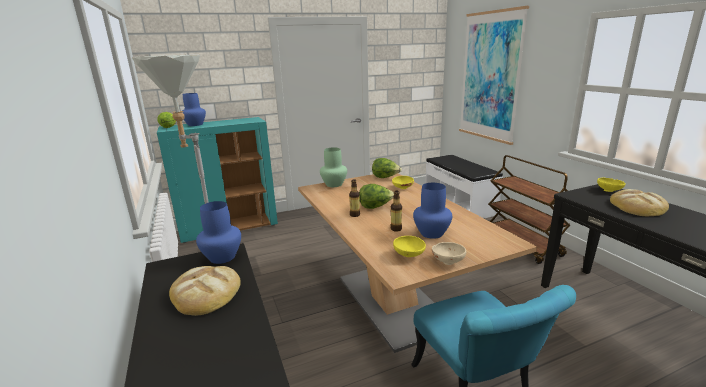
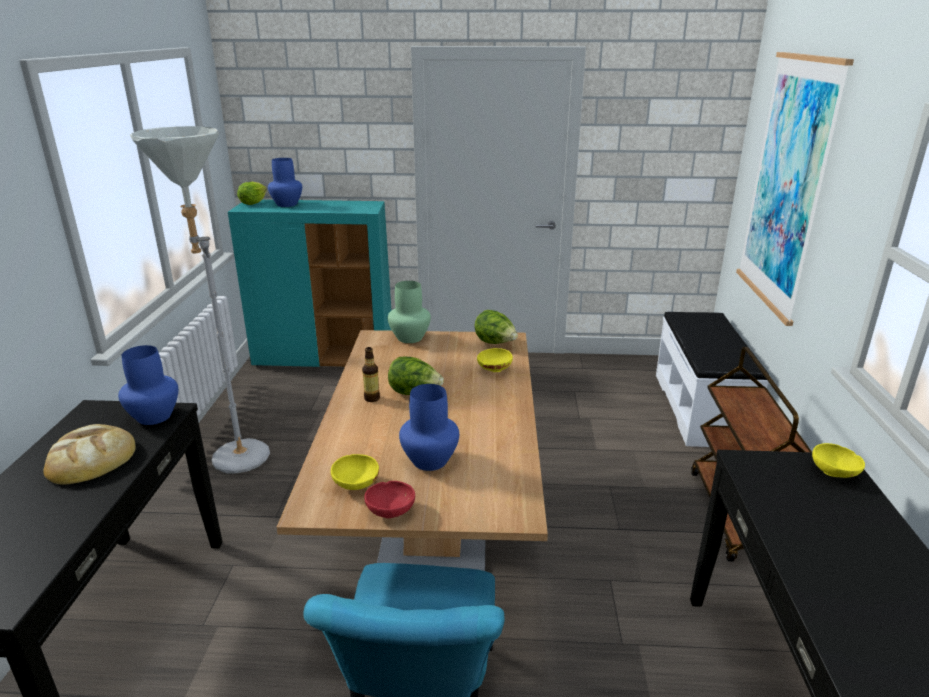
camera: 25 degrees right, 5 degrees up
bottle [391,191,402,232] -> none
beige bowl [432,242,466,265] -> red bowl [364,481,415,518]
bread [610,189,669,216] -> none

